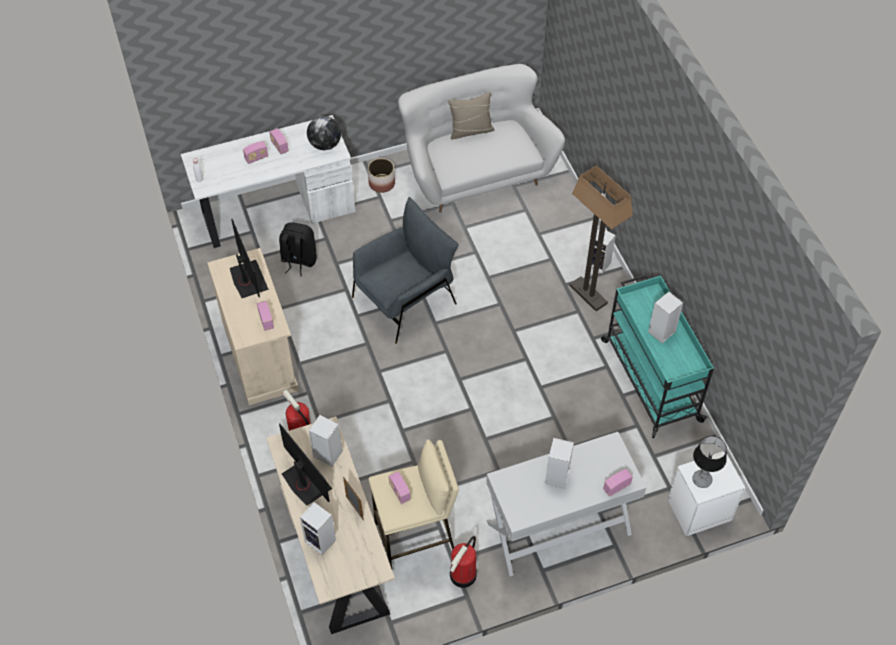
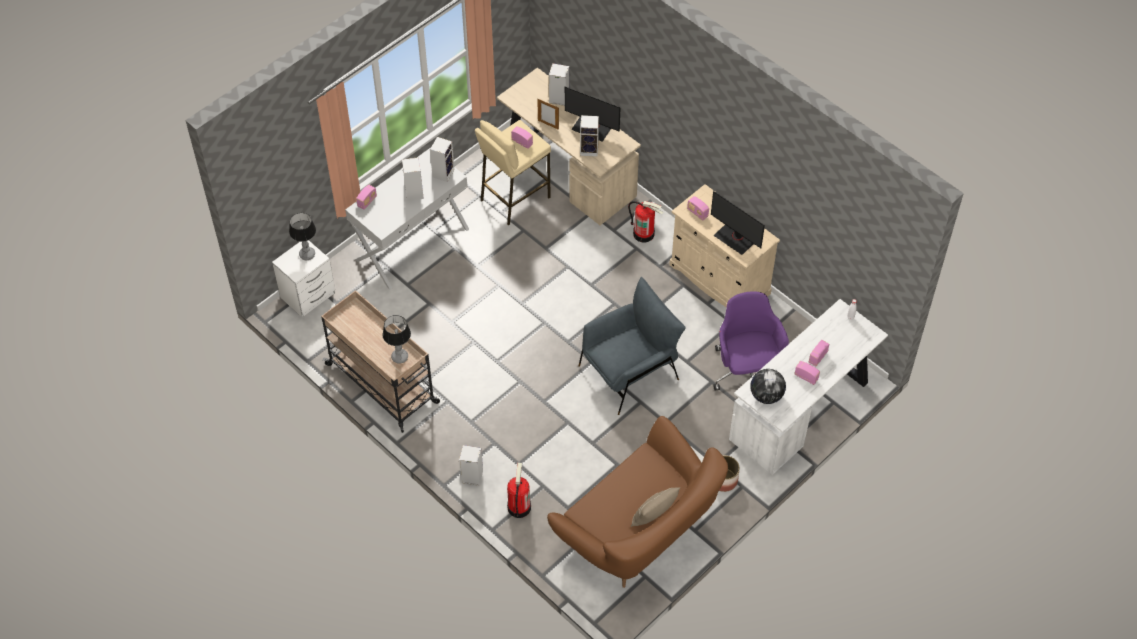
camera: 155 degrees right, 0 degrees up
black backpack [279,222,317,277] -> purple office chair [714,291,789,391]
grey armchair [352,197,459,344] -> grey armchair turned 150 degrees counterclockwise [579,277,686,415]
white sofa [398,64,565,213] -> brown sofa [547,416,728,588]
fire extinguisher [450,536,477,588] -> fire extinguisher moved to [507,463,531,518]
floor lamp [569,165,633,311] -> none
turquoise cart [601,274,714,438] -> beige cart [321,290,440,433]
speaker [648,291,683,343] -> speaker moved to [430,137,454,182]
none -> table lamp [383,315,411,364]

